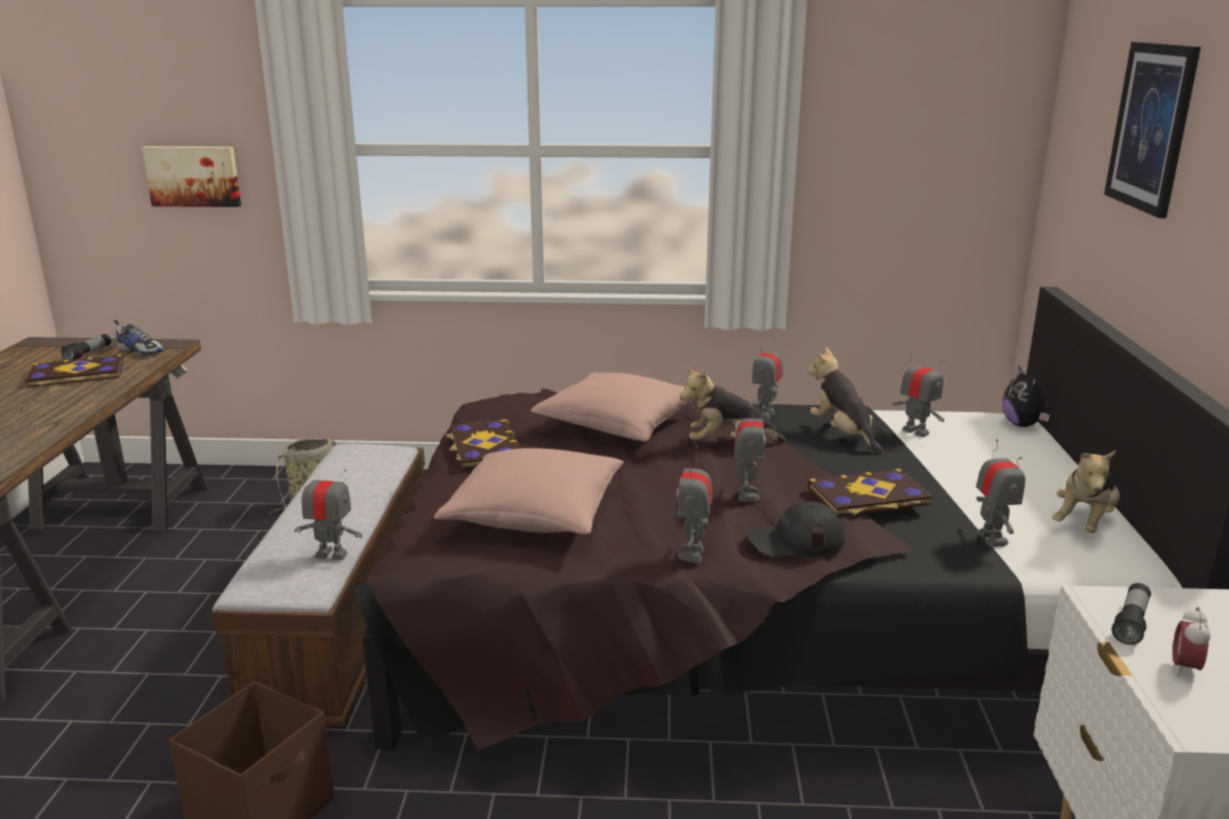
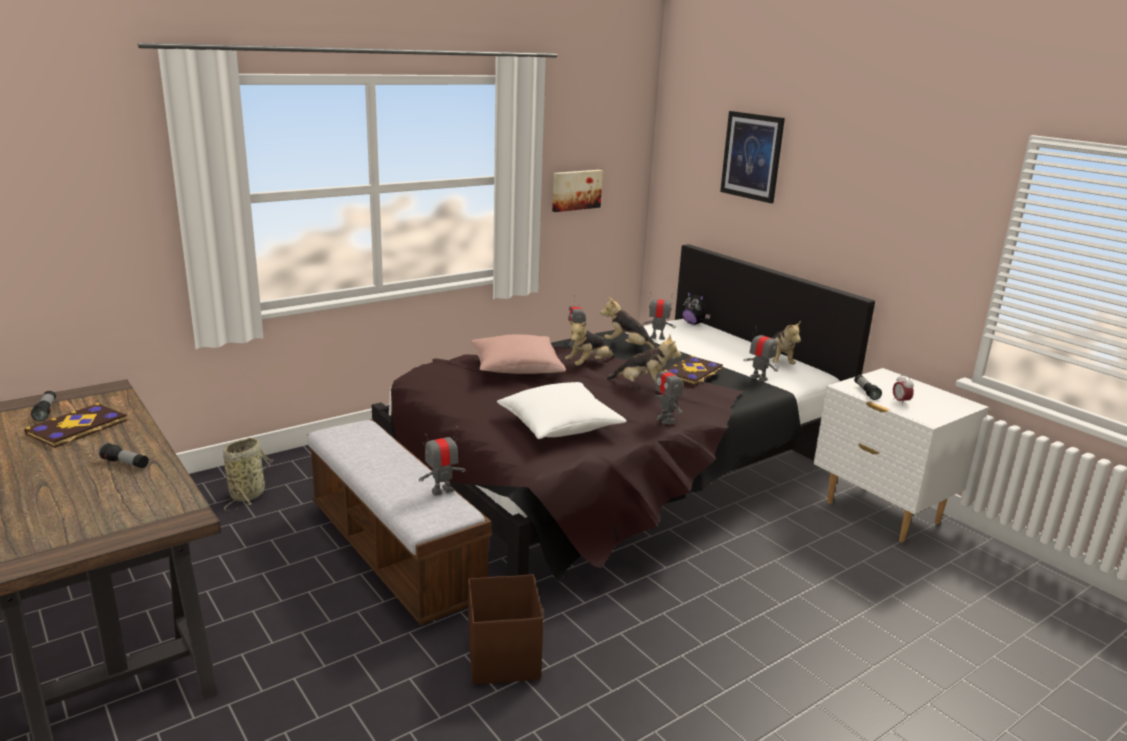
camera: 40 degrees left, 0 degrees up
shoe [114,320,164,356] -> none
picture [142,146,241,207] -> picture moved to [552,170,603,212]
pink pillow [434,448,624,534] -> white pillow [497,382,627,439]
book [446,419,519,469] -> none
toy robot [734,400,766,501] -> plush toy [606,335,681,383]
black cap [747,501,845,557] -> none
none -> flashlight [99,443,149,468]

